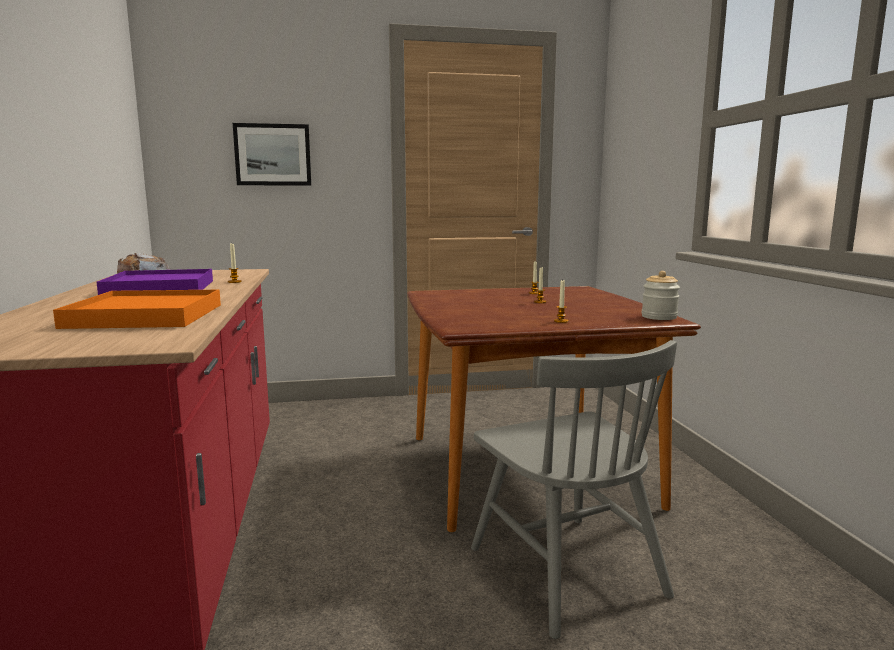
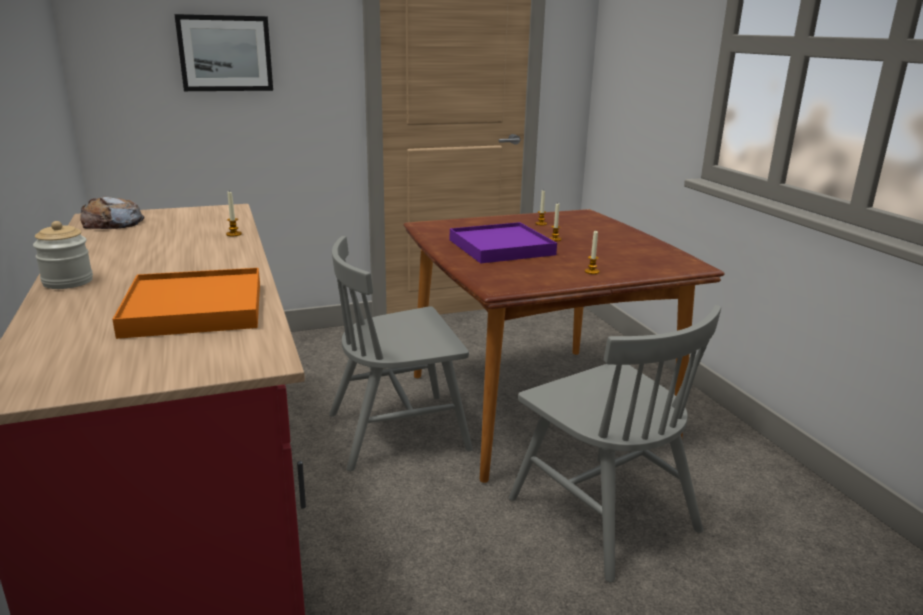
camera: 10 degrees left, 10 degrees up
purple tray [97,269,213,295] -> purple tray moved to [450,222,557,263]
jar [641,271,680,320] -> jar moved to [33,221,93,289]
none -> grey chair [329,236,473,471]

